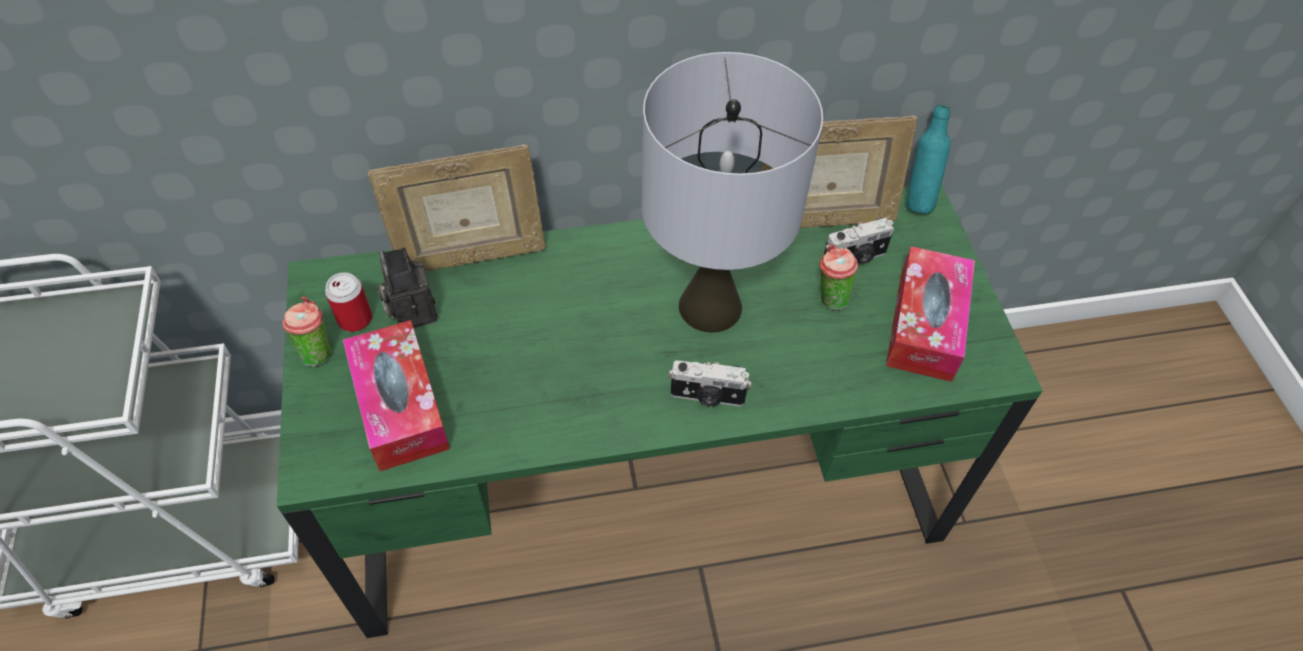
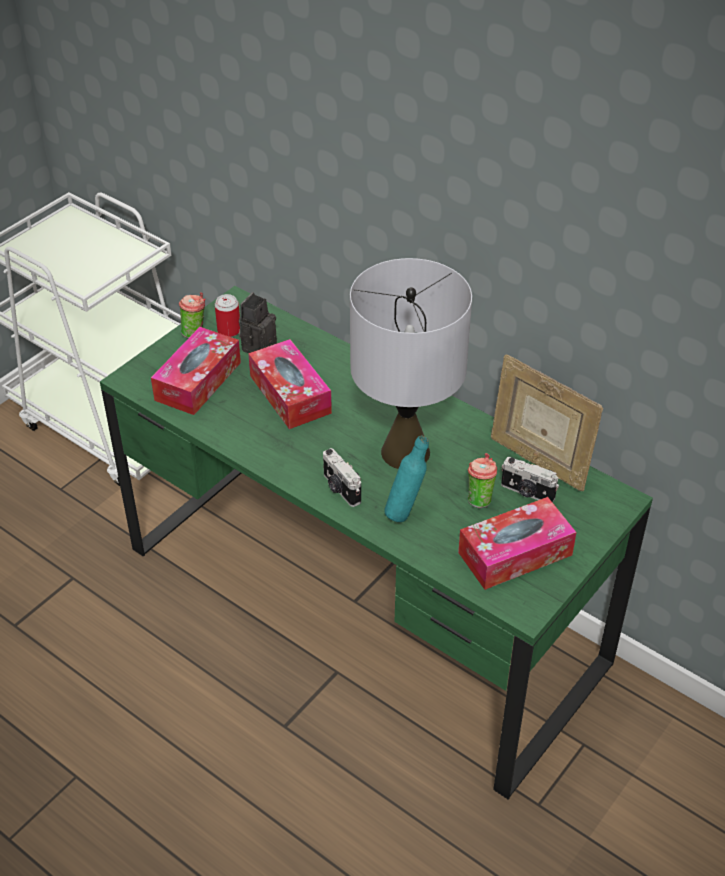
camera: 50 degrees right, 10 degrees down
picture frame [367,145,546,271] -> none
turquoise bottle [907,104,951,214] -> turquoise bottle moved to [384,436,429,522]
none -> tissue box [248,339,332,429]

